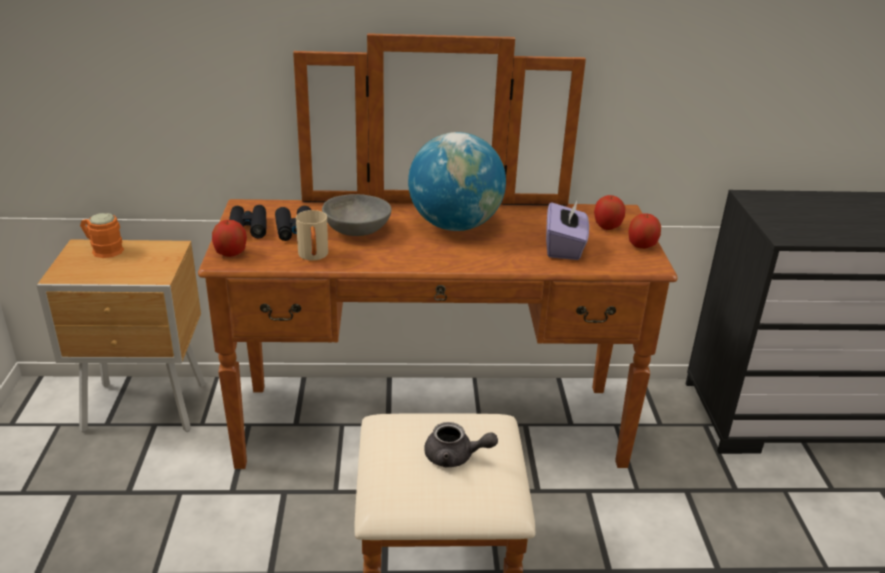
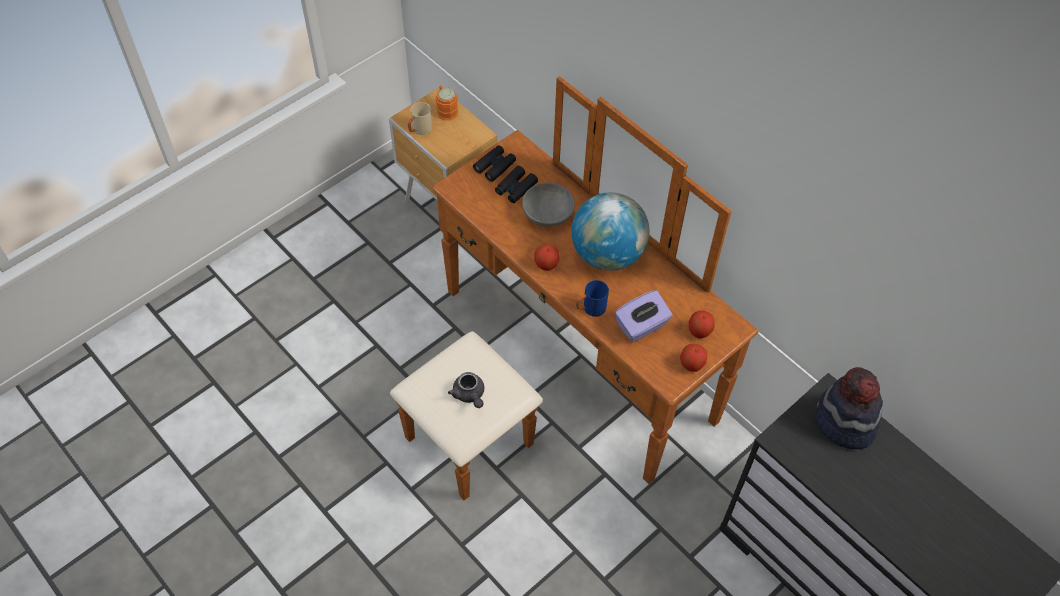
camera: 50 degrees right, 25 degrees up
apple [212,220,247,257] -> apple moved to [534,244,559,271]
beige mug [296,210,328,260] -> beige mug moved to [408,102,432,135]
none -> blue mug [576,280,609,317]
none -> hat [815,367,883,449]

